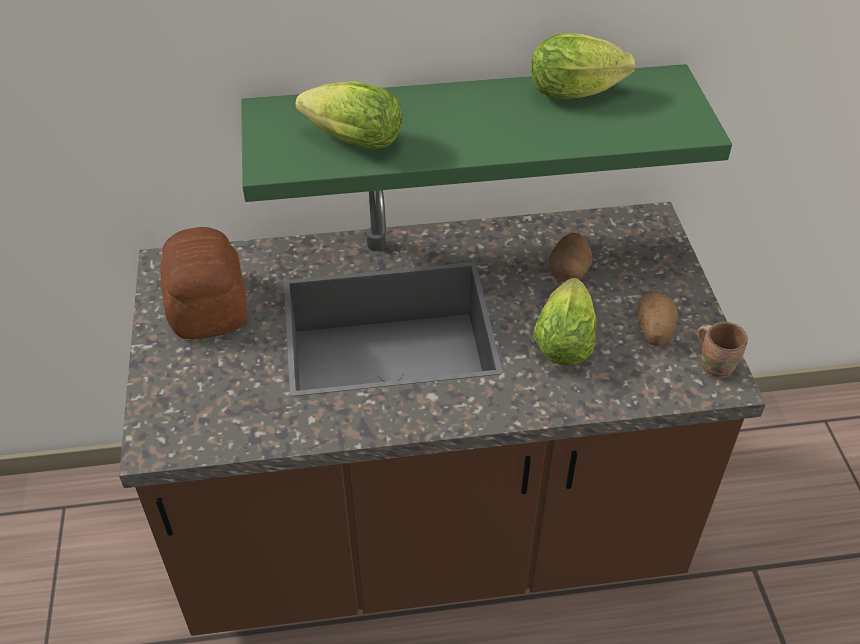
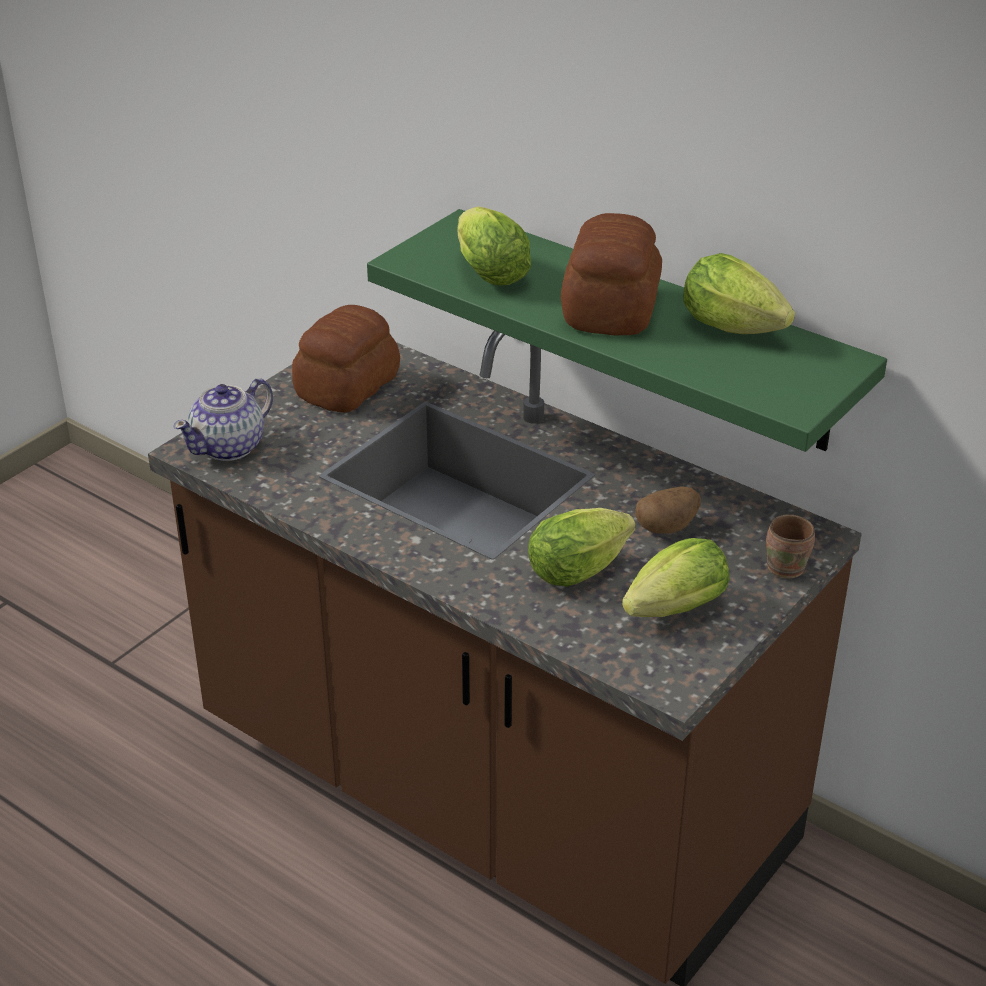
camera: 45 degrees right, 10 degrees down
potato [638,293,678,346] -> lettuce [622,538,730,617]
brown mug [697,322,748,378] -> brown mug moved to [766,515,815,578]
none -> teapot [173,378,273,461]
none -> bread [561,213,662,336]

